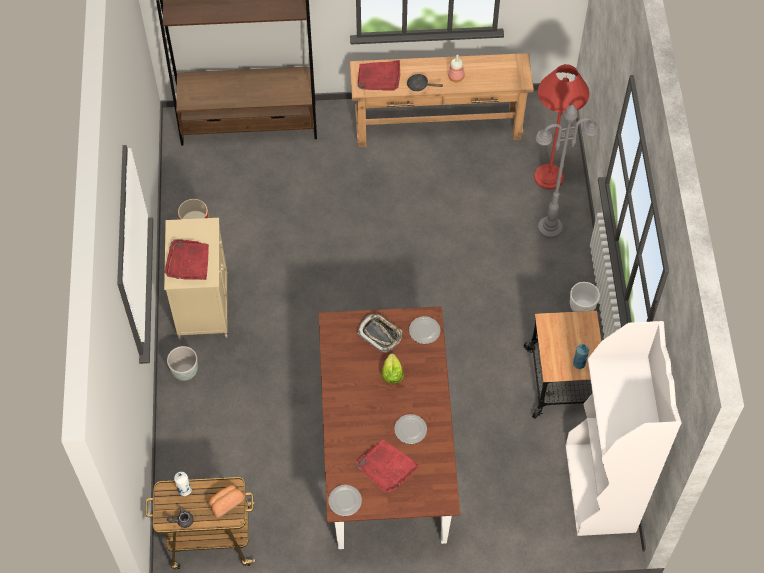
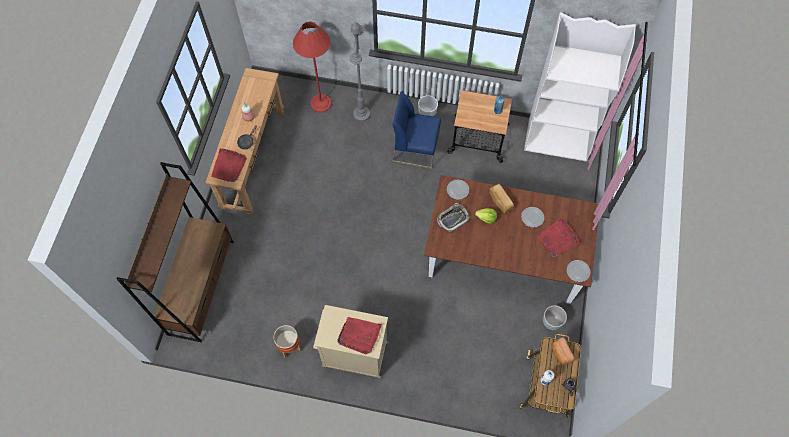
camera: 75 degrees left, 5 degrees up
grey planter [167,346,198,381] -> grey planter moved to [543,305,567,330]
none -> blue chair [392,92,441,169]
none -> bread [489,184,514,213]

